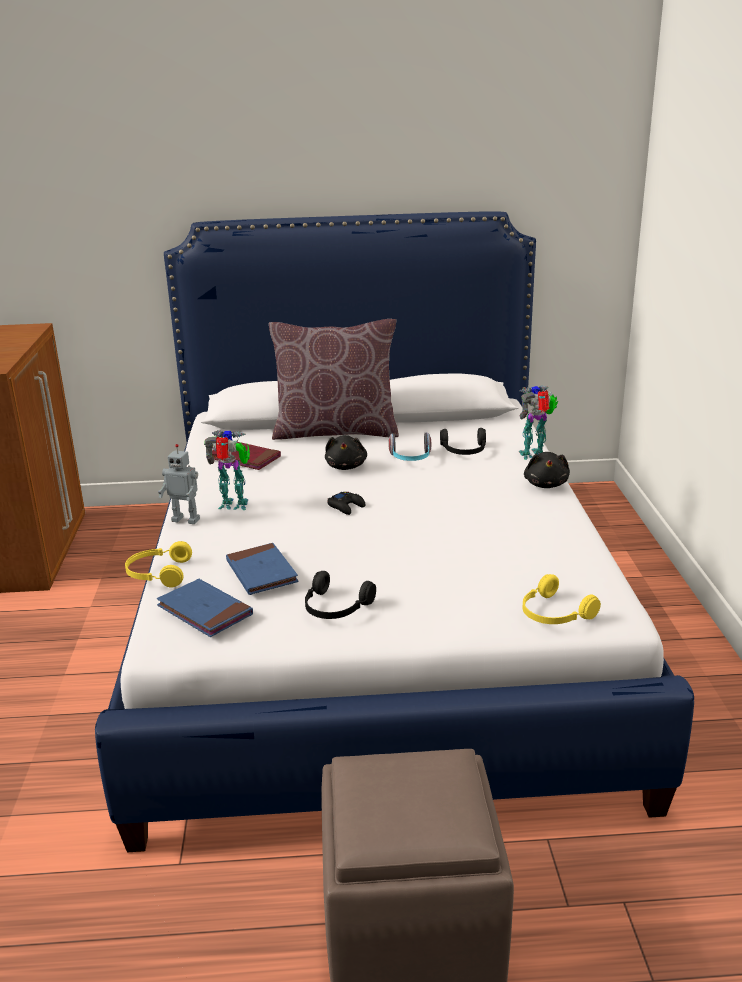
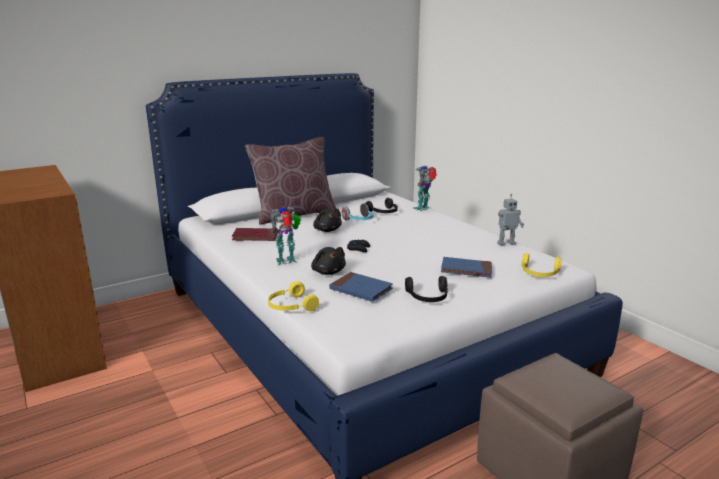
camera: 30 degrees left, 5 degrees down
blue book [157,579,253,637] -> blue book moved to [441,257,492,278]
toy robot [158,444,200,524] -> toy robot moved to [497,194,524,246]
black plush toy [524,452,570,488] -> black plush toy moved to [311,247,346,275]

